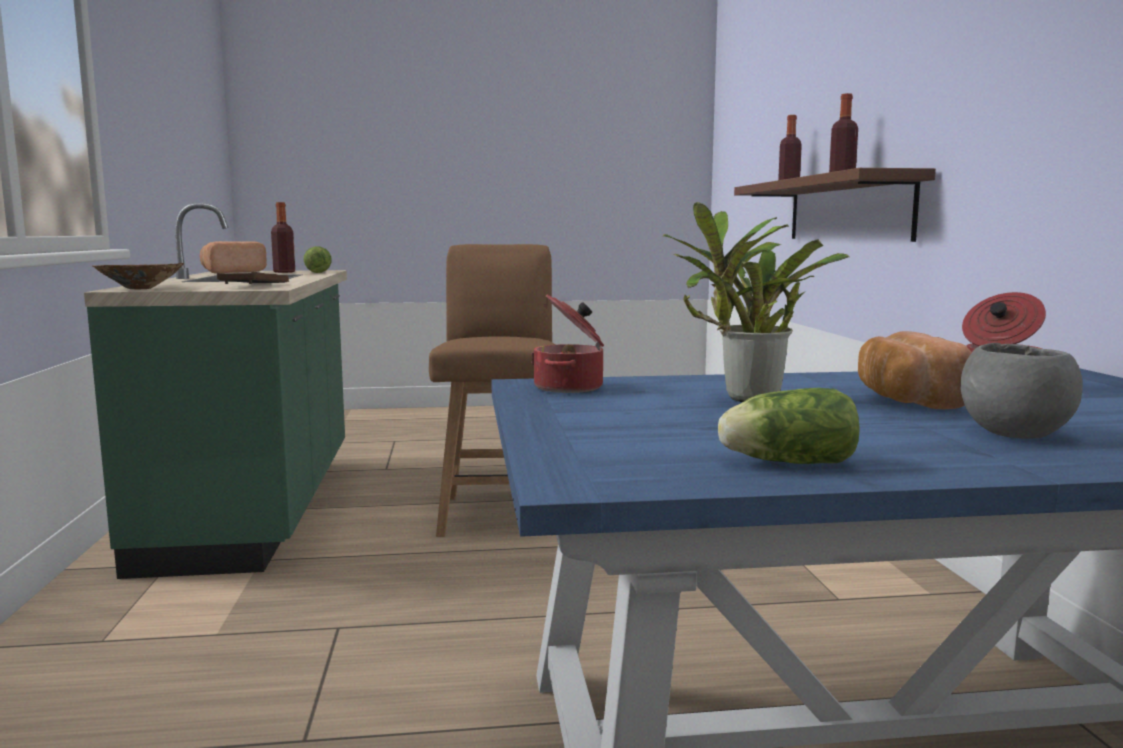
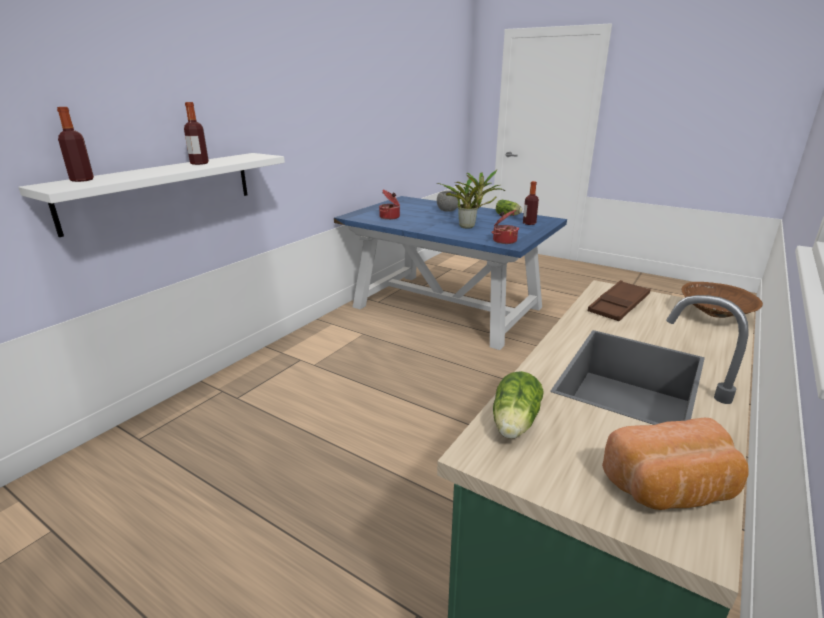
camera: 140 degrees left, 15 degrees up
bottle [271,202,295,273] -> bottle moved to [523,181,539,225]
brown chair [429,244,555,537] -> none
brown shelf [734,168,936,242] -> white shelf [18,153,285,237]
bread [858,331,972,409] -> none

